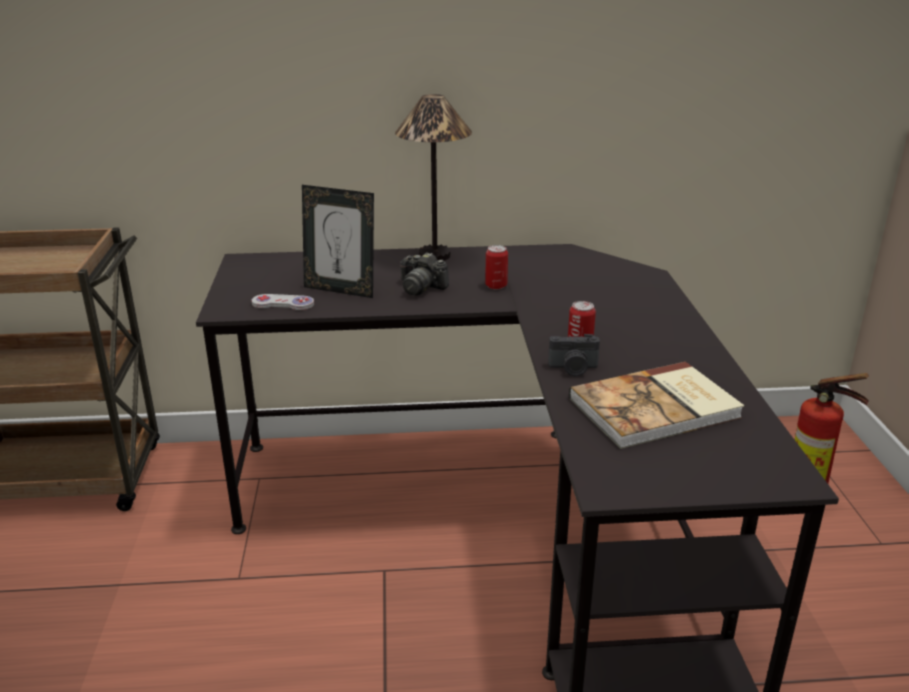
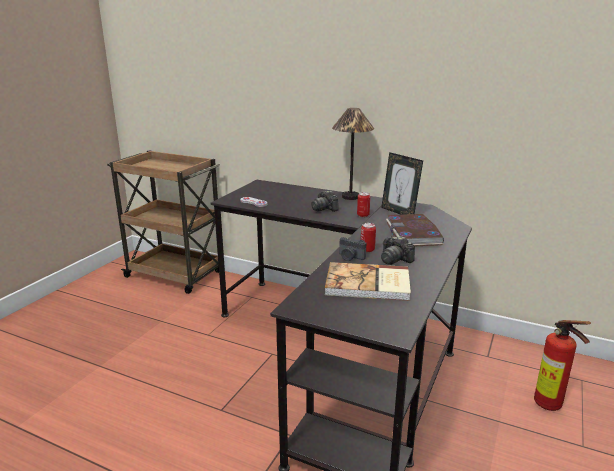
camera: 30 degrees right, 5 degrees down
picture frame [302,185,374,298] -> picture frame moved to [381,152,423,215]
none -> camera [381,236,415,265]
none -> book [386,214,444,246]

